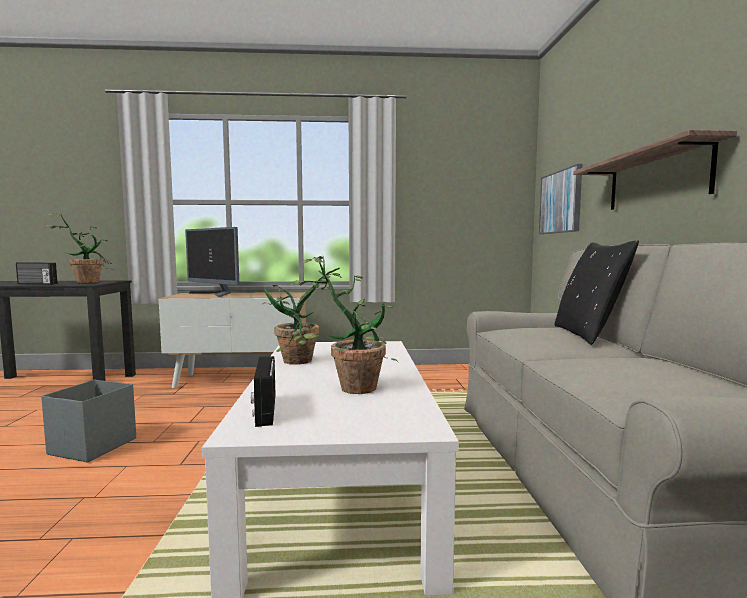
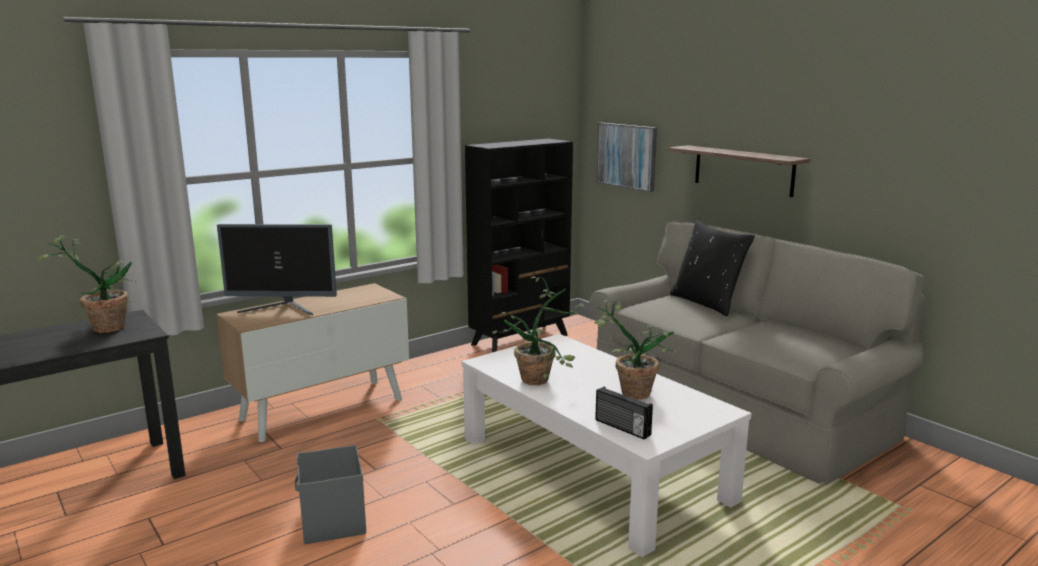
camera: 35 degrees left, 10 degrees up
radio [16,262,58,285] -> none
none -> black bookcase [465,139,573,352]

